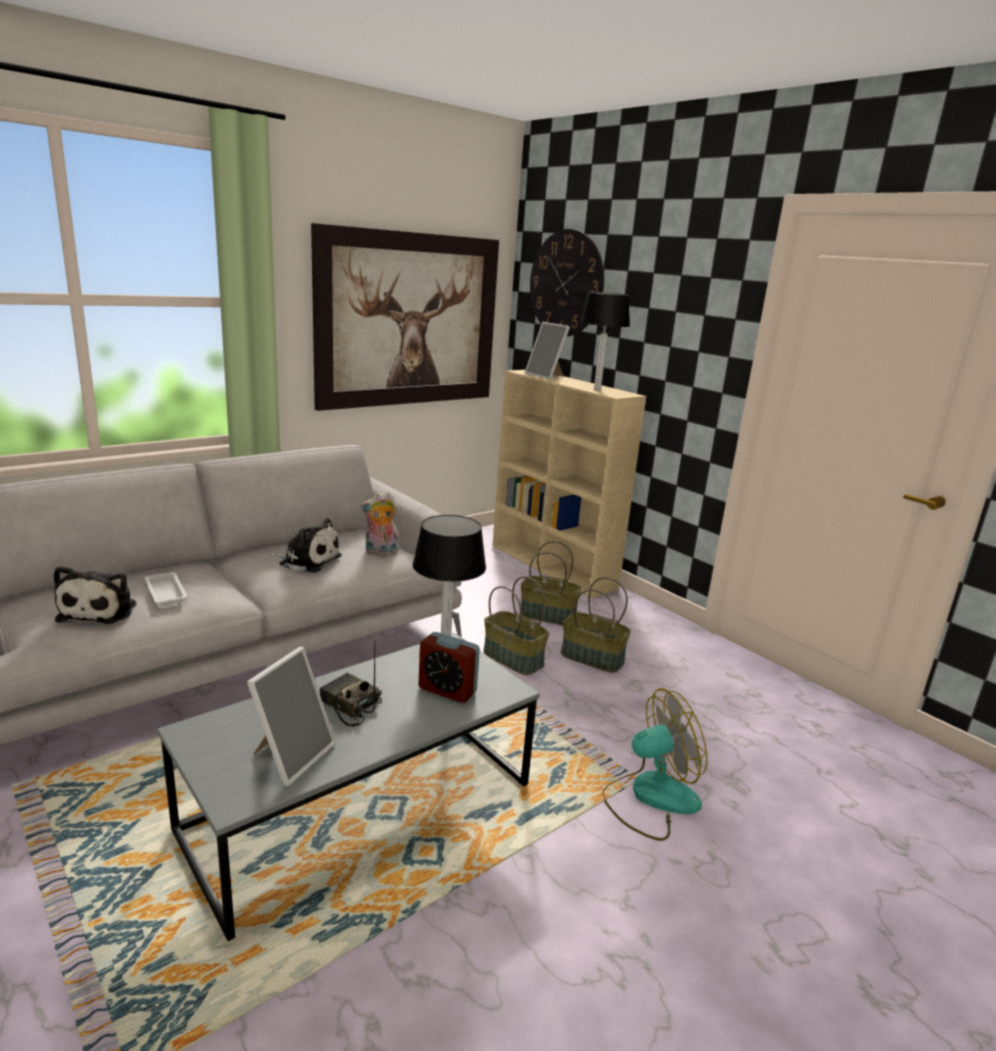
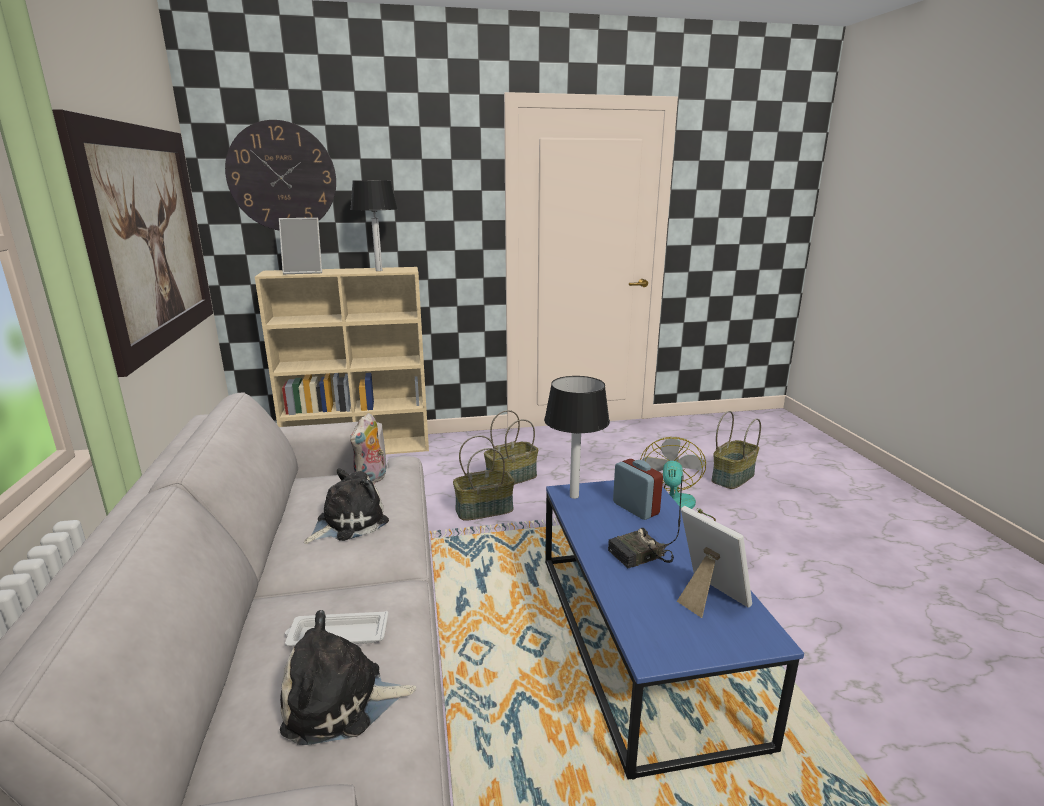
camera: 60 degrees left, 0 degrees up
plush toy [54,566,137,624] -> plush toy turned 150 degrees clockwise [280,610,416,745]
grey coffee table [157,633,540,941] -> blue coffee table [545,480,804,780]
alarm clock [419,632,480,703] -> alarm clock turned 90 degrees counterclockwise [613,459,663,520]
basket [521,541,581,625] -> basket moved to [711,411,761,489]

